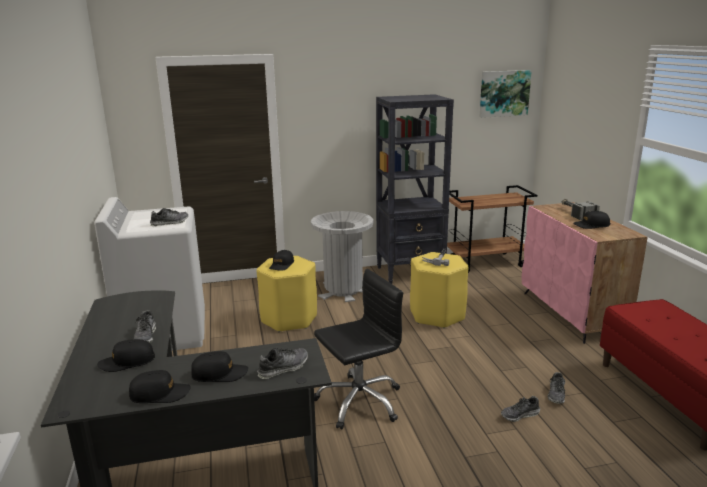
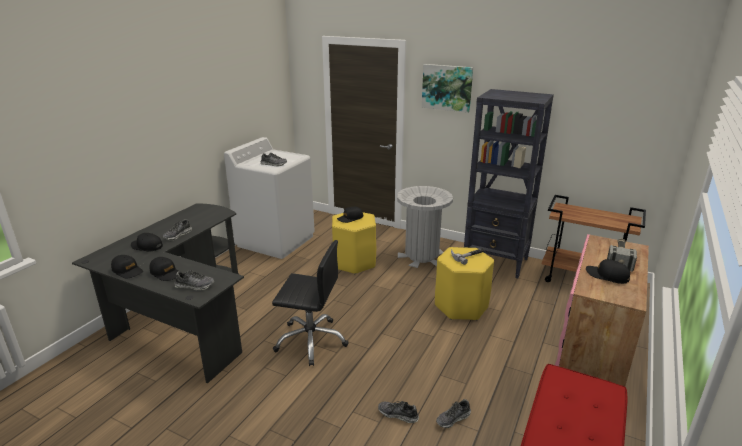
camera: 40 degrees right, 5 degrees up
picture [480,70,532,118] -> picture moved to [422,64,473,113]

